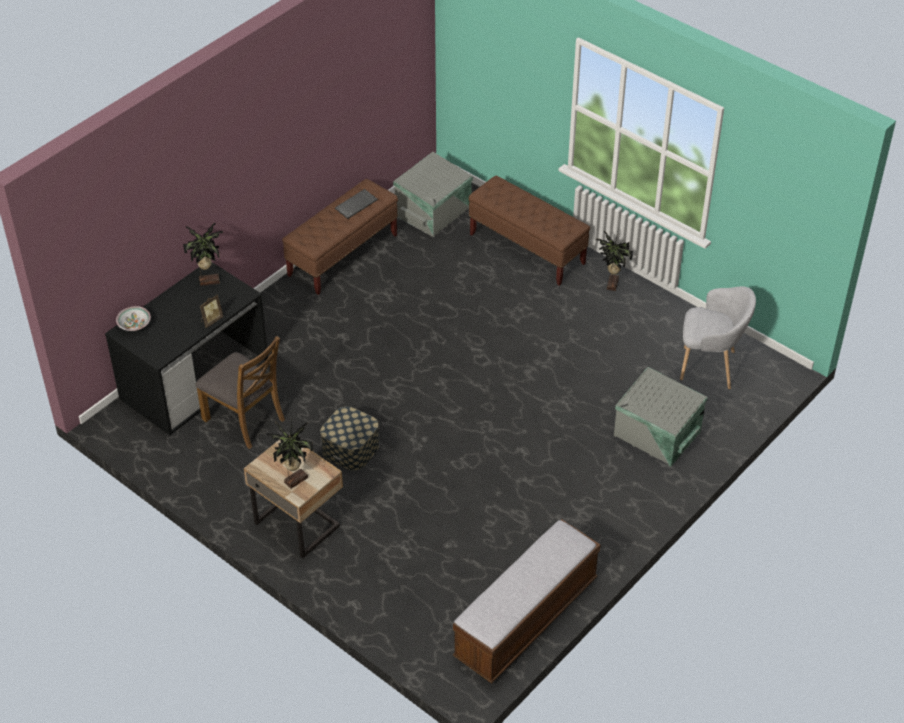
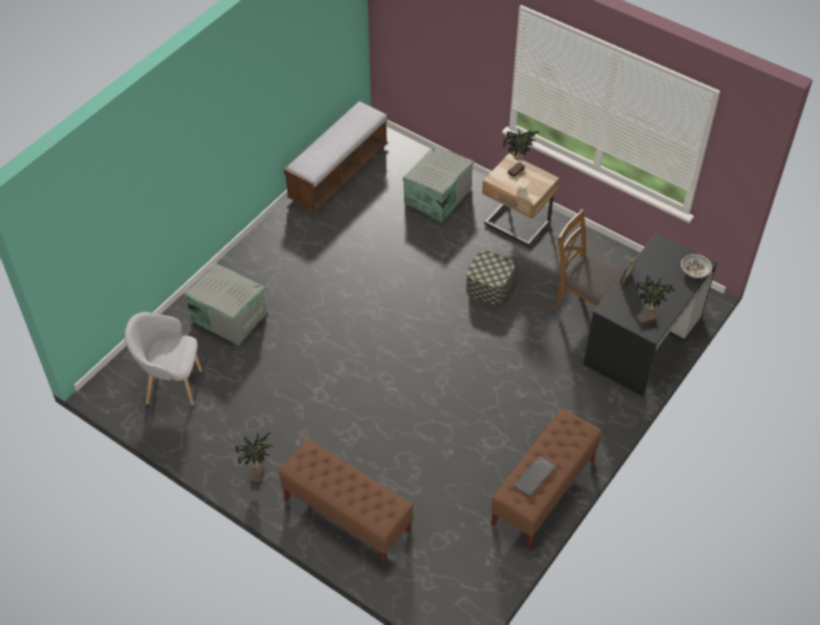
camera: 175 degrees right, 5 degrees up
grey storage box [393,152,473,237] -> grey storage box moved to [403,145,474,222]

